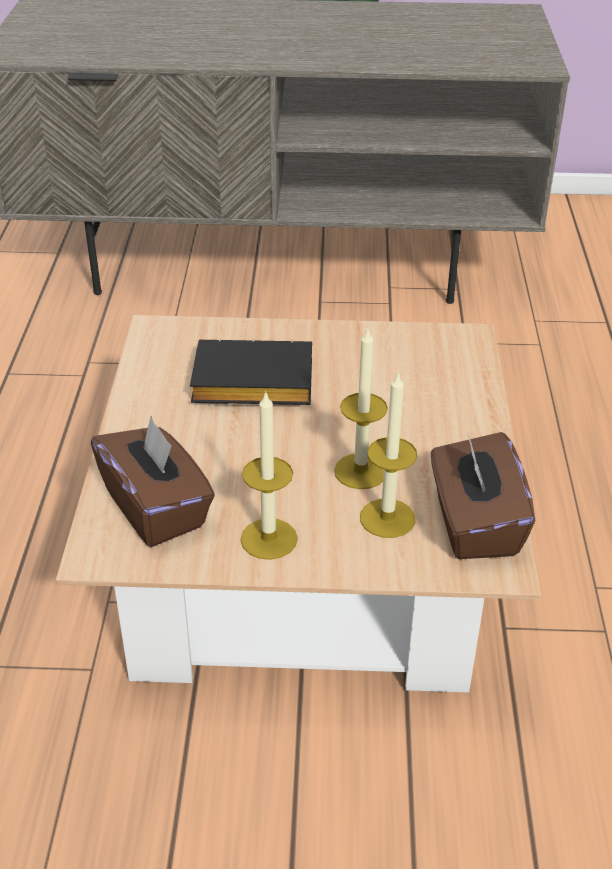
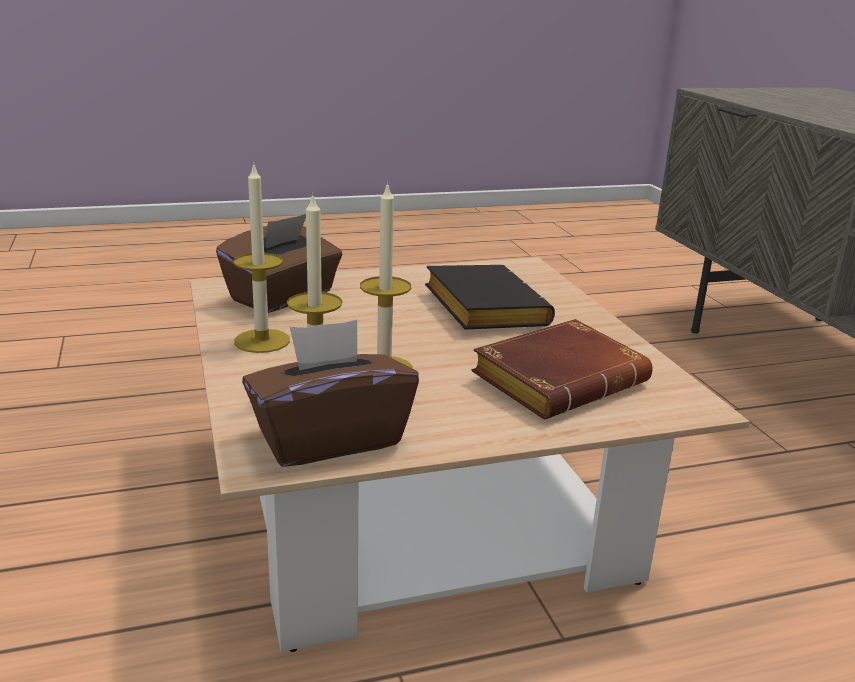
camera: 70 degrees right, 15 degrees down
none -> brown book [471,319,652,419]

